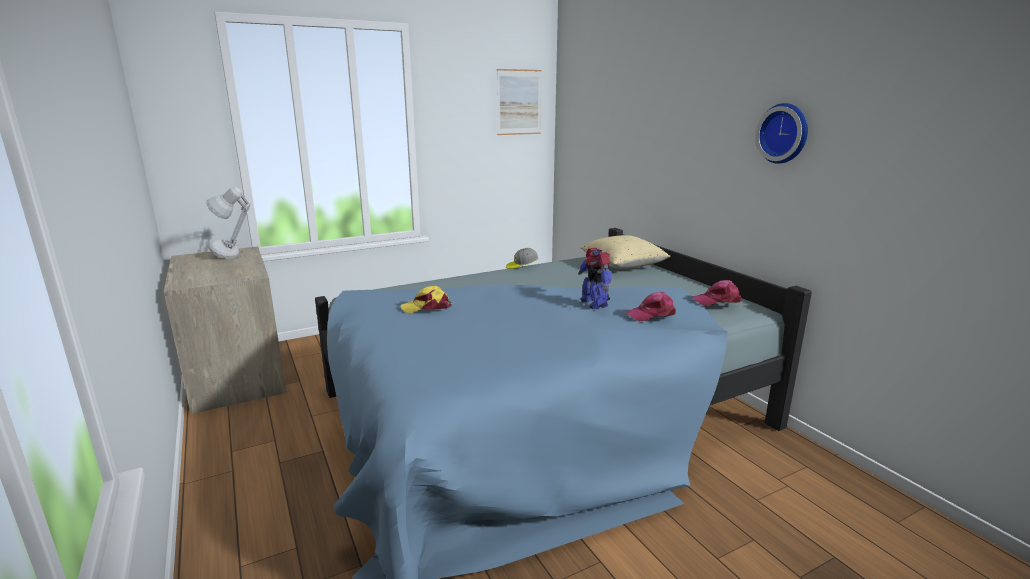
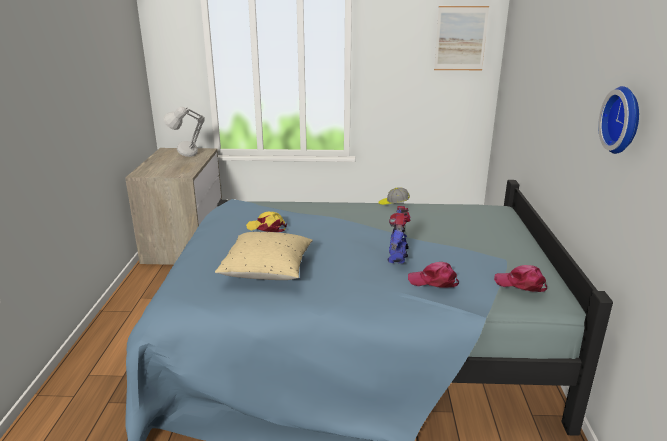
camera: 30 degrees right, 5 degrees up
beige pillow [580,235,671,269] -> beige pillow moved to [215,232,313,280]

